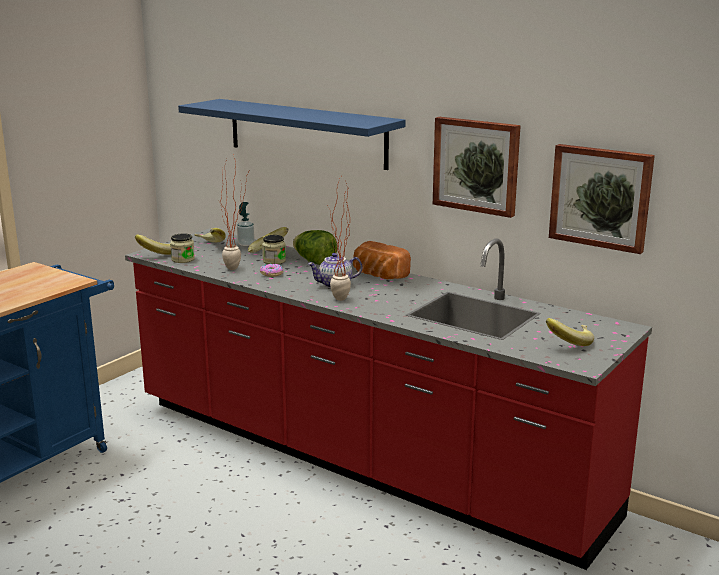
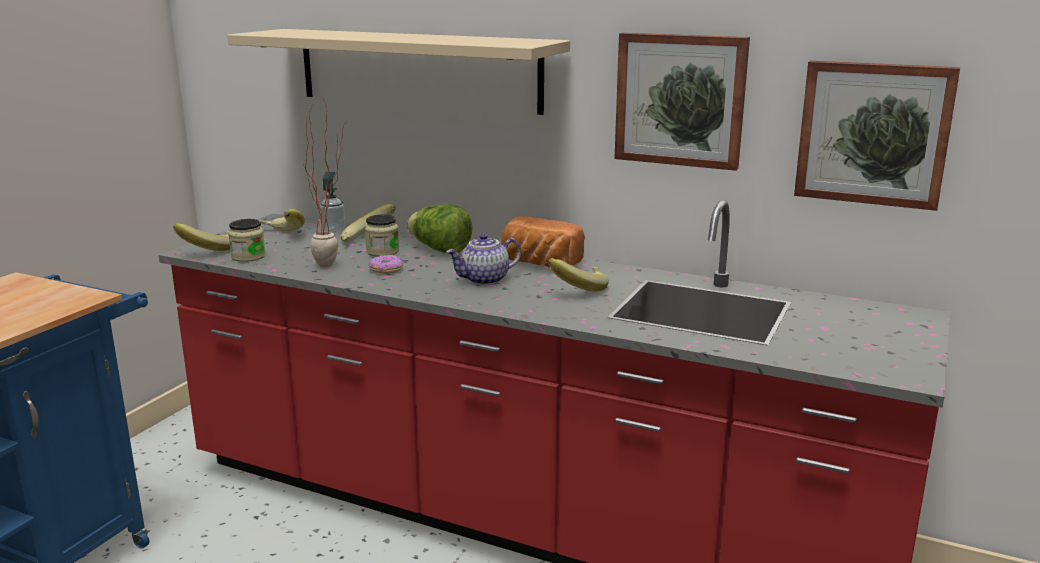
camera: 10 degrees left, 0 degrees up
blue shelf [178,99,405,170] -> beige shelf [227,29,570,115]
potted plant [327,177,351,301] -> none
banana [546,318,594,346] -> banana moved to [548,258,609,292]

